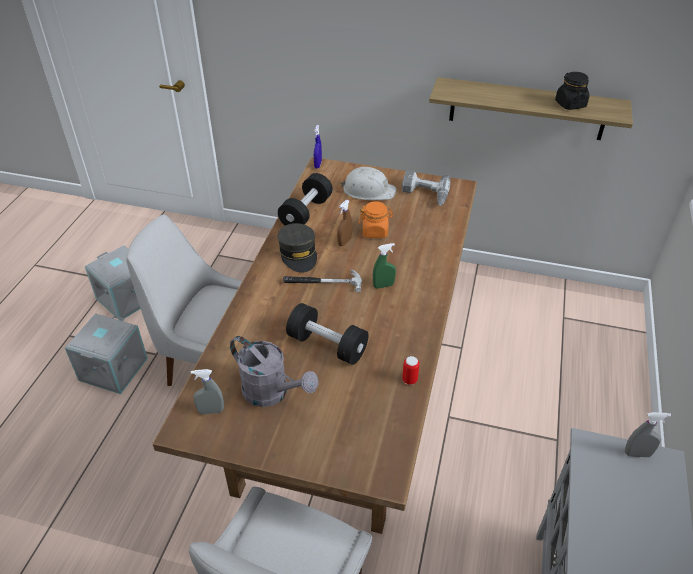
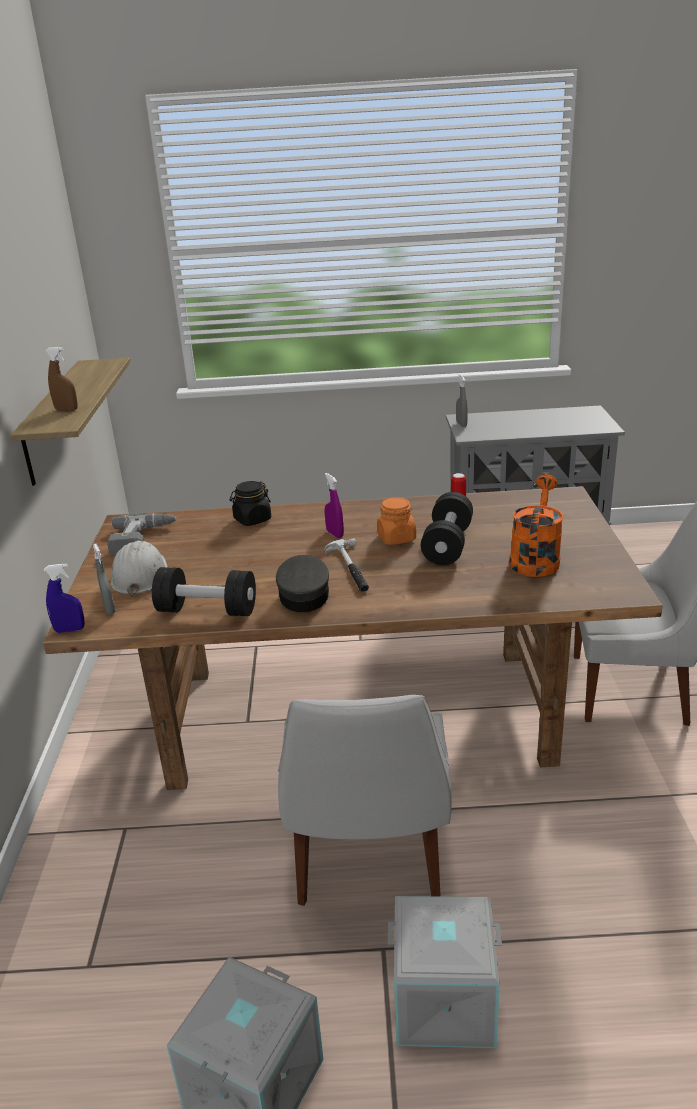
camera: 105 degrees left, 15 degrees down
grey spray bottle [191,369,224,414] -> grey spray bottle moved to [93,544,115,615]
grey watering can [230,336,319,407] -> orange watering can [509,474,564,577]
grey cap [277,223,317,273] -> grey cap turned 60 degrees counterclockwise [276,555,330,613]
brown spray bottle [337,200,352,246] -> brown spray bottle moved to [45,347,78,411]
orange jar [359,201,393,238] -> orange jar moved to [377,497,416,545]
green spray bottle [373,243,396,289] -> purple spray bottle [325,473,344,538]
black jar [555,72,589,110] -> black jar moved to [229,481,271,526]

